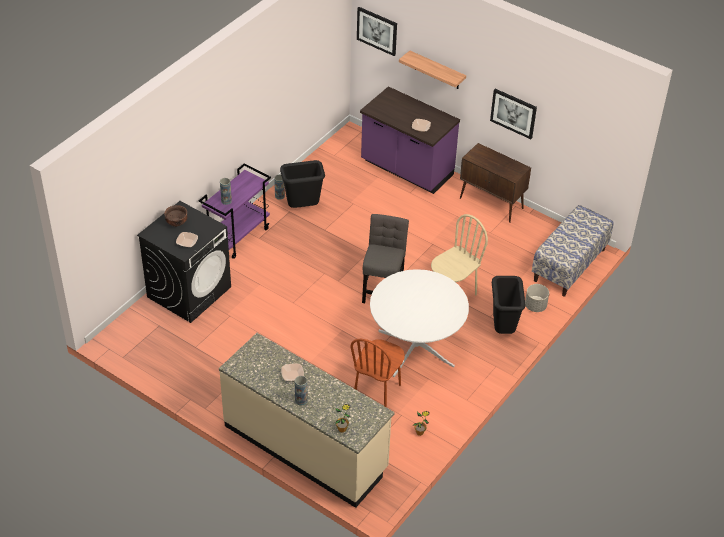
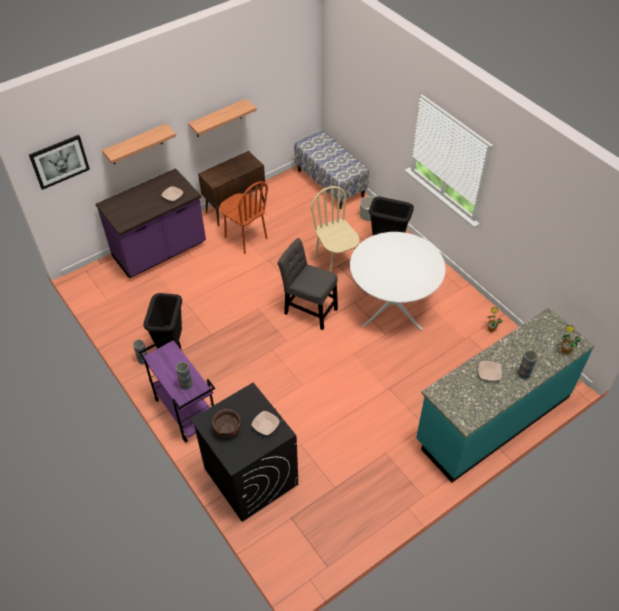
camera: 70 degrees left, 5 degrees up
beige counter [219,333,395,508] -> turquoise counter [416,308,594,483]
brown chair [350,339,404,407] -> brown chair moved to [220,181,268,254]
picture [490,89,537,139] -> shelf [188,99,257,137]

